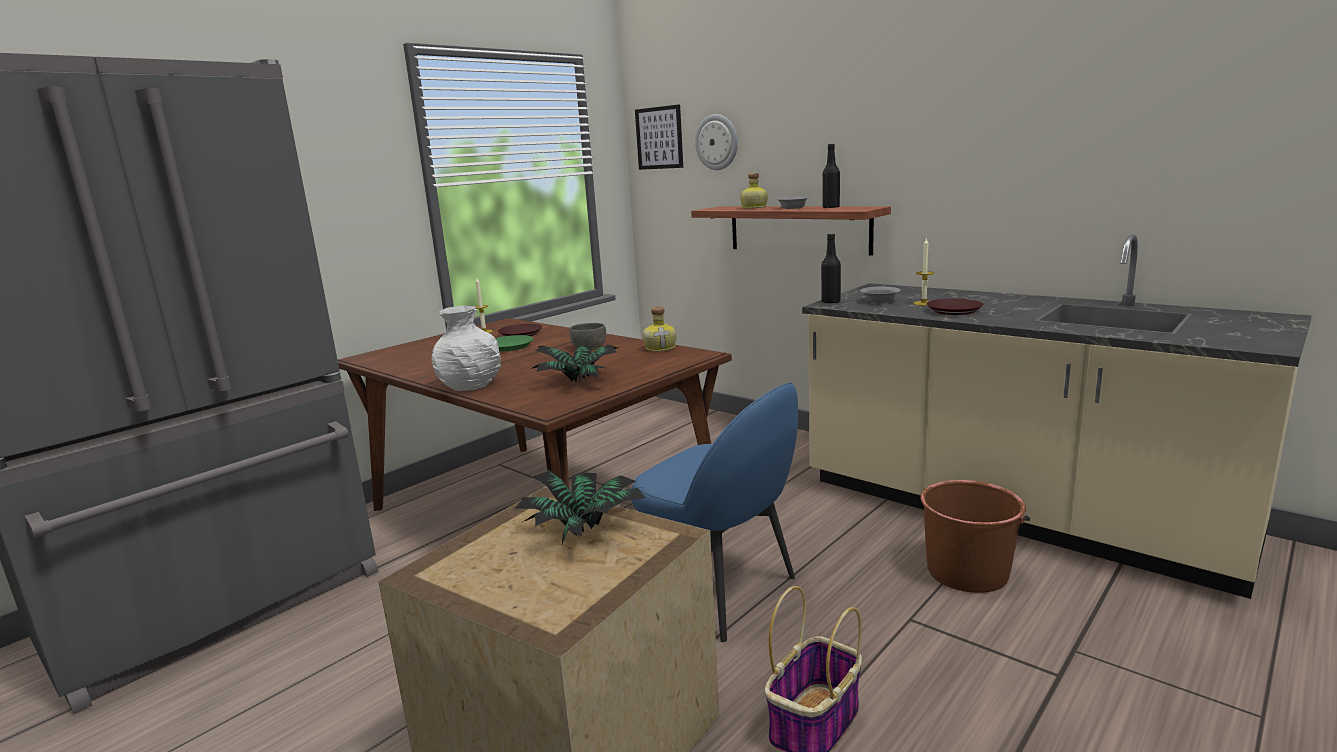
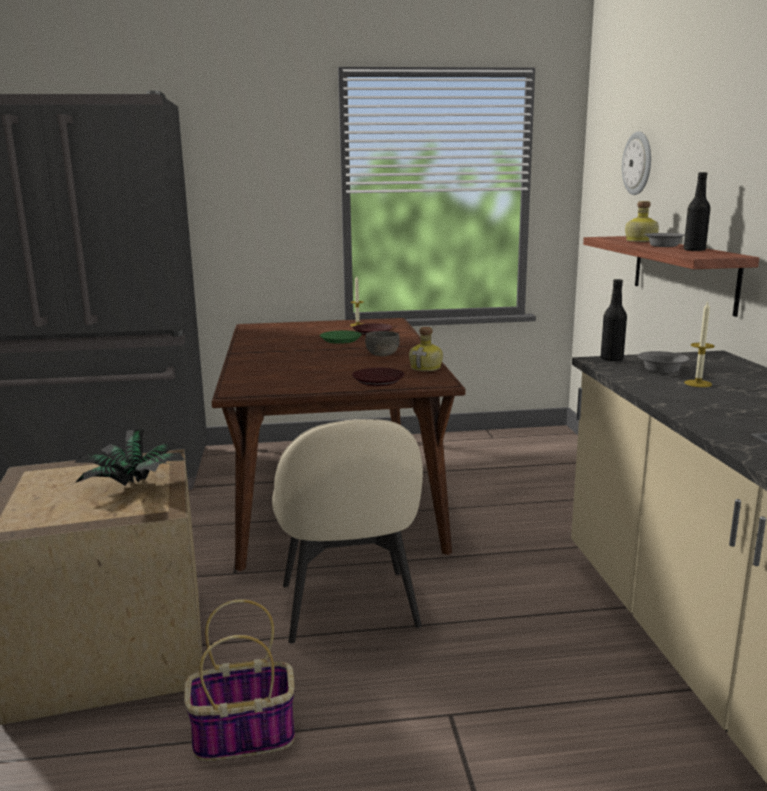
camera: 40 degrees right, 0 degrees up
white vase [432,305,501,391] -> none
potted plant [531,345,621,383] -> none
blue chair [632,383,798,642] -> beige chair [272,419,423,643]
picture [635,104,683,170] -> none
brown bucket [920,480,1030,593] -> none
brown plate [926,299,983,315] -> brown plate moved to [352,368,405,386]

